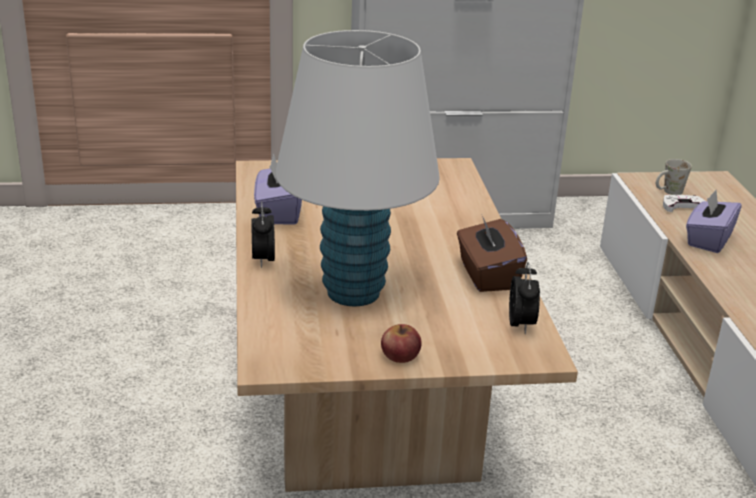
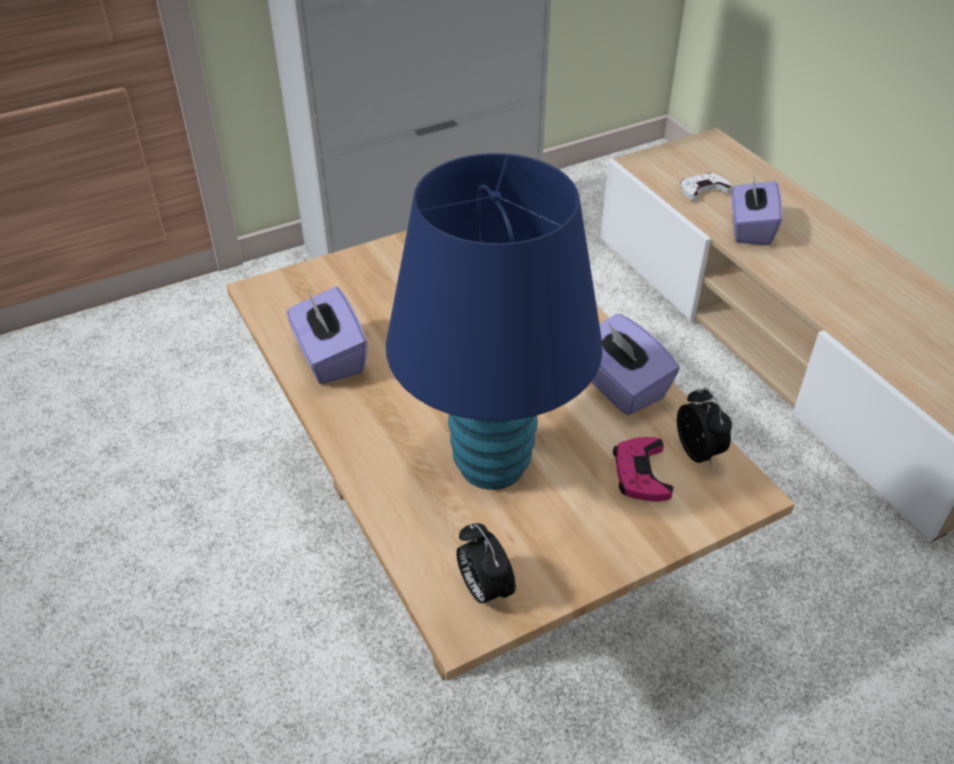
camera: 20 degrees left, 15 degrees up
alarm clock [251,201,275,268] -> alarm clock moved to [456,523,516,609]
white table lamp [275,30,440,306] -> blue table lamp [386,153,603,490]
apple [381,324,422,363] -> none
brown tissue box [457,216,527,292] -> purple tissue box [591,314,680,415]
white mug [656,159,692,195] -> none
none -> pink game controller [613,437,673,501]

